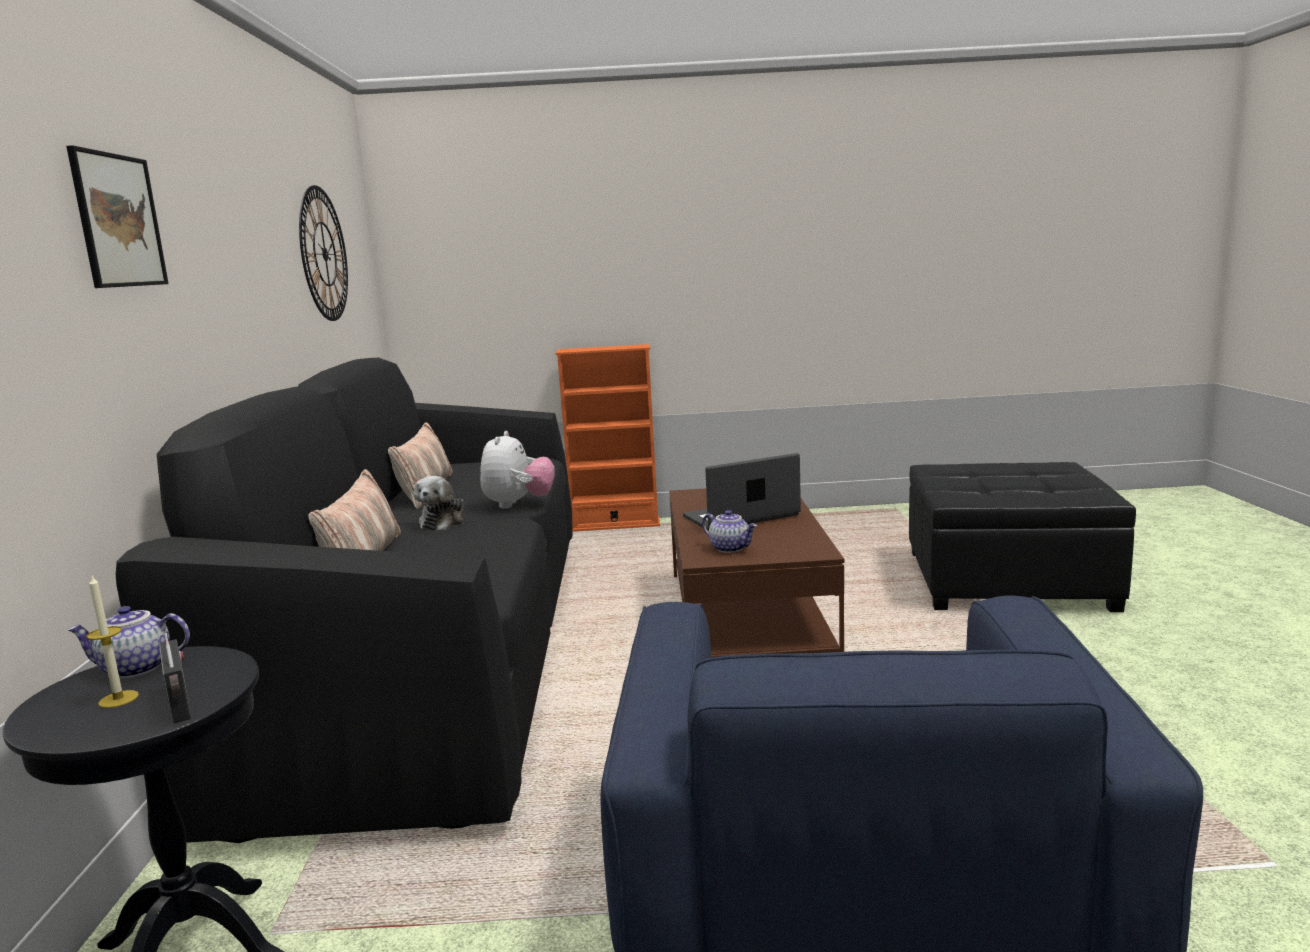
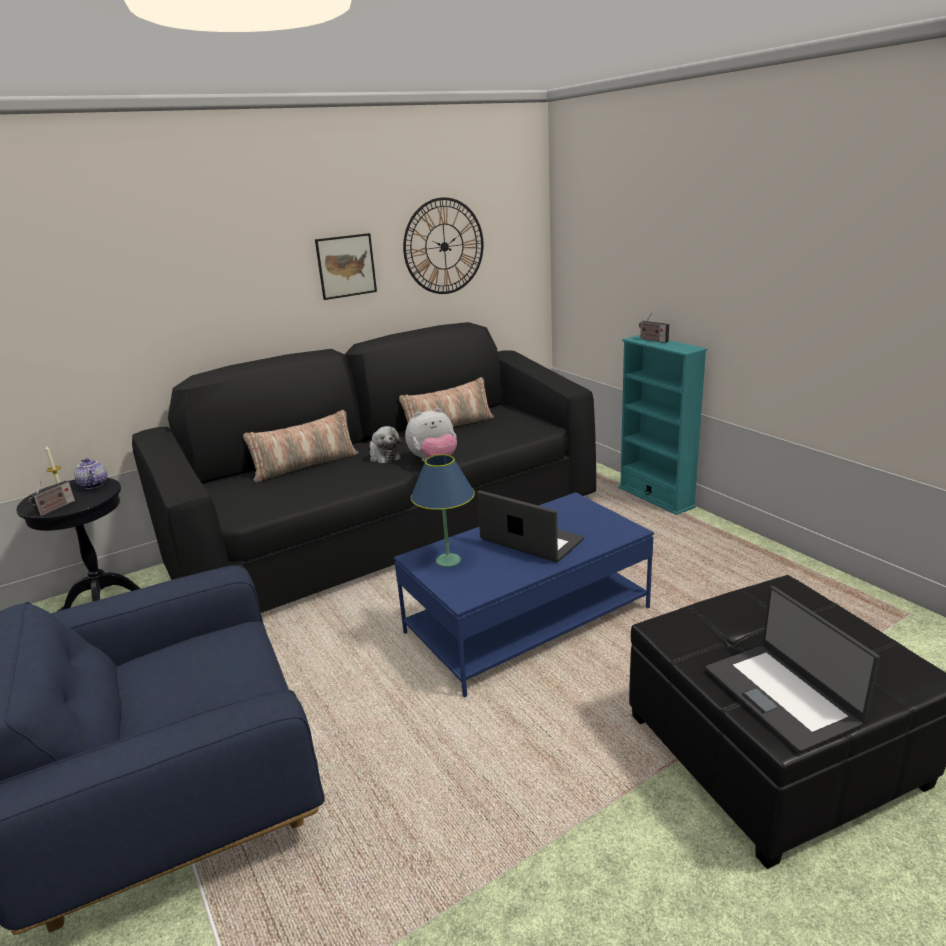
camera: 60 degrees right, 10 degrees up
picture [66,145,169,288] -> picture moved to [315,233,377,300]
plush toy [414,476,464,530] -> plush toy turned 105 degrees counterclockwise [369,426,402,463]
orange bookcase [555,344,660,532] -> turquoise bookcase [618,335,707,515]
brown coffee table [669,488,845,658] -> blue coffee table [394,492,654,697]
teapot [702,510,757,553] -> blue table lamp [411,455,475,567]
none -> radio [639,313,669,343]
none -> laptop [705,586,880,753]

